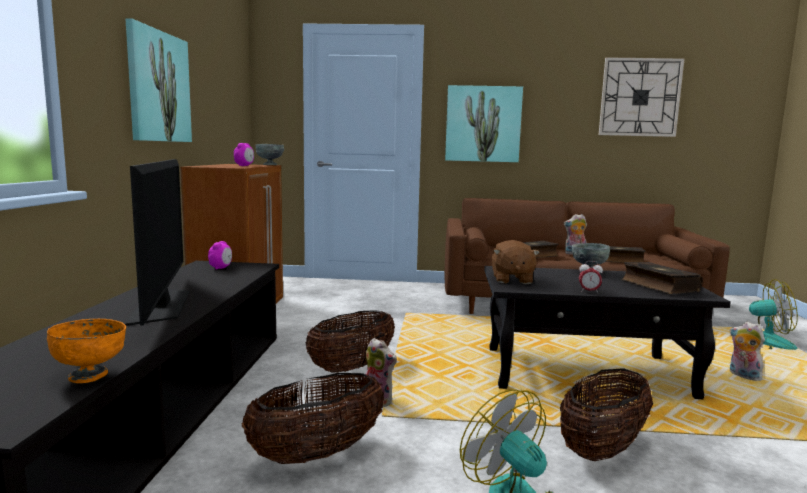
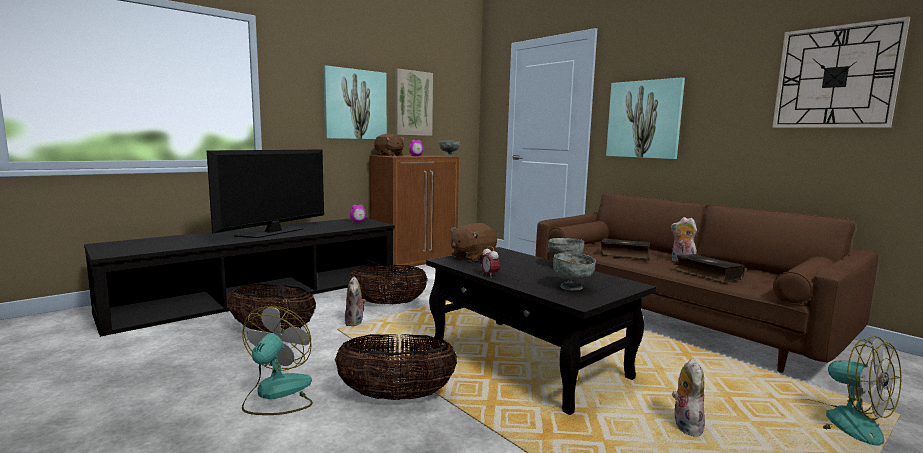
camera: 45 degrees right, 0 degrees up
orange bowl [47,319,126,383] -> none
book [621,262,703,294] -> grey bowl [553,252,596,291]
none -> brown plush toy [374,134,404,156]
none -> picture [395,68,433,136]

